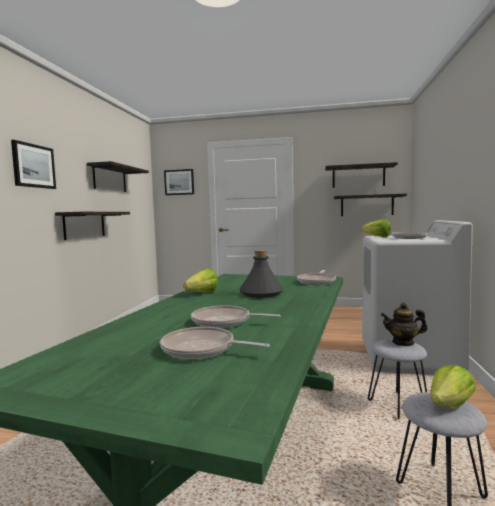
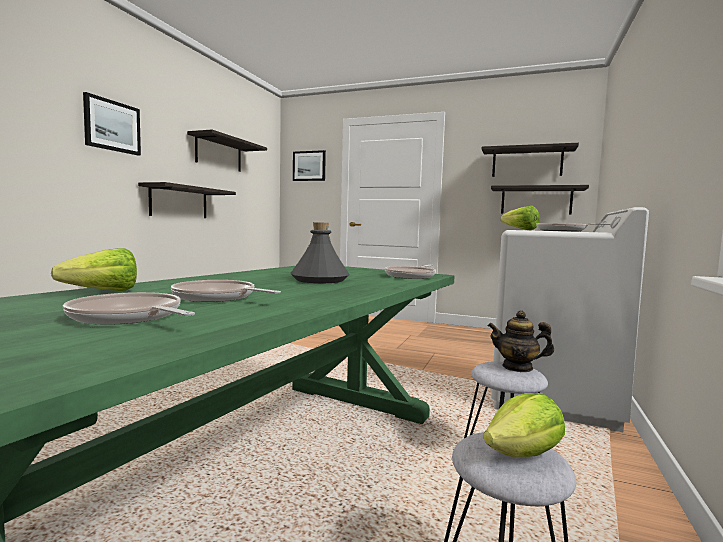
camera: 10 degrees right, 0 degrees up
lettuce [184,268,218,292] -> lettuce moved to [51,248,137,291]

